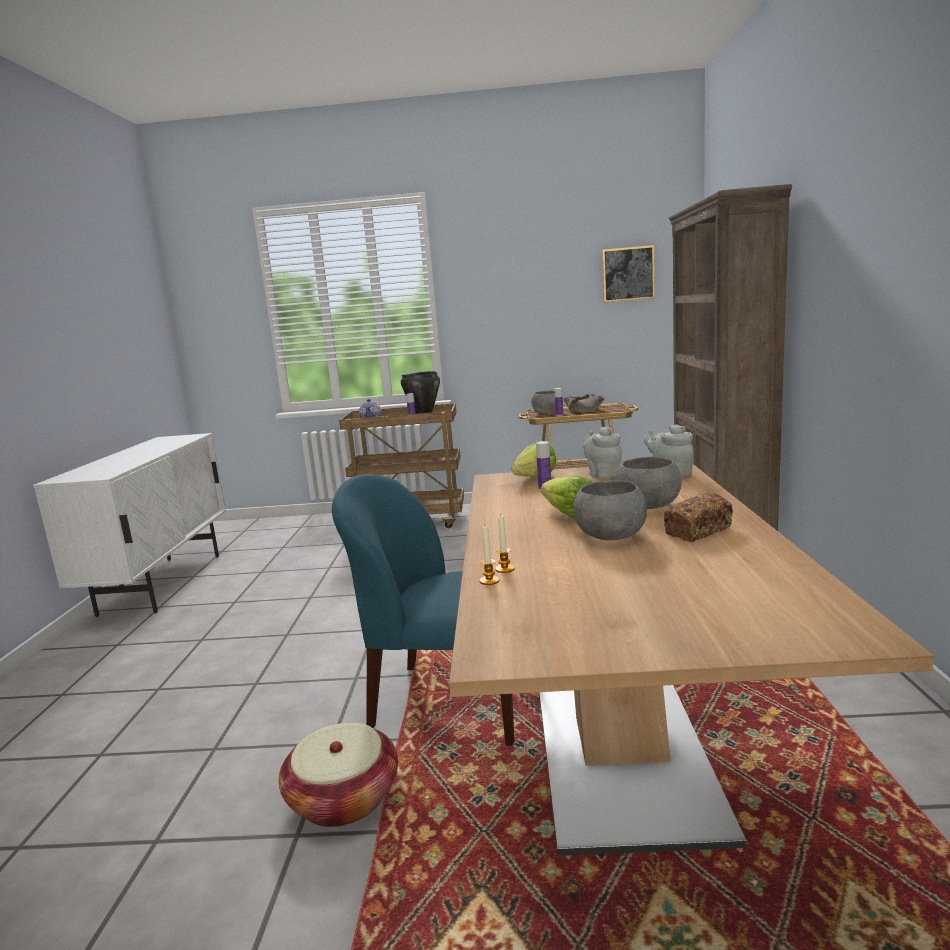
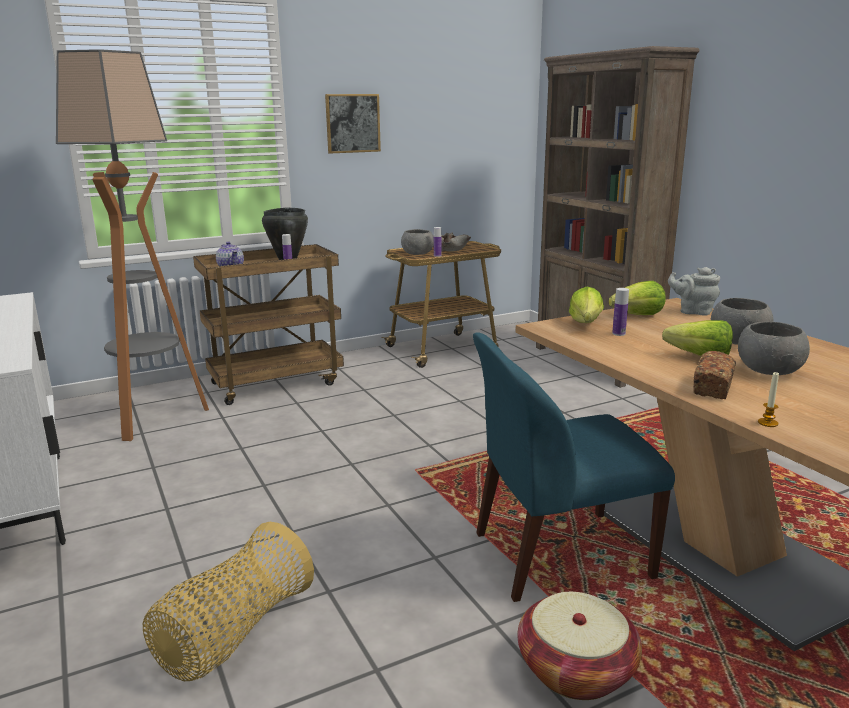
camera: 30 degrees left, 5 degrees up
candle [495,516,515,573] -> none
grey teapot [583,426,622,479] -> lettuce [608,281,666,315]
picture [602,245,655,302] -> picture moved to [325,94,381,154]
bread [664,493,733,542] -> bread moved to [693,351,736,399]
none -> floor lamp [56,49,209,441]
none -> basket [143,522,314,681]

